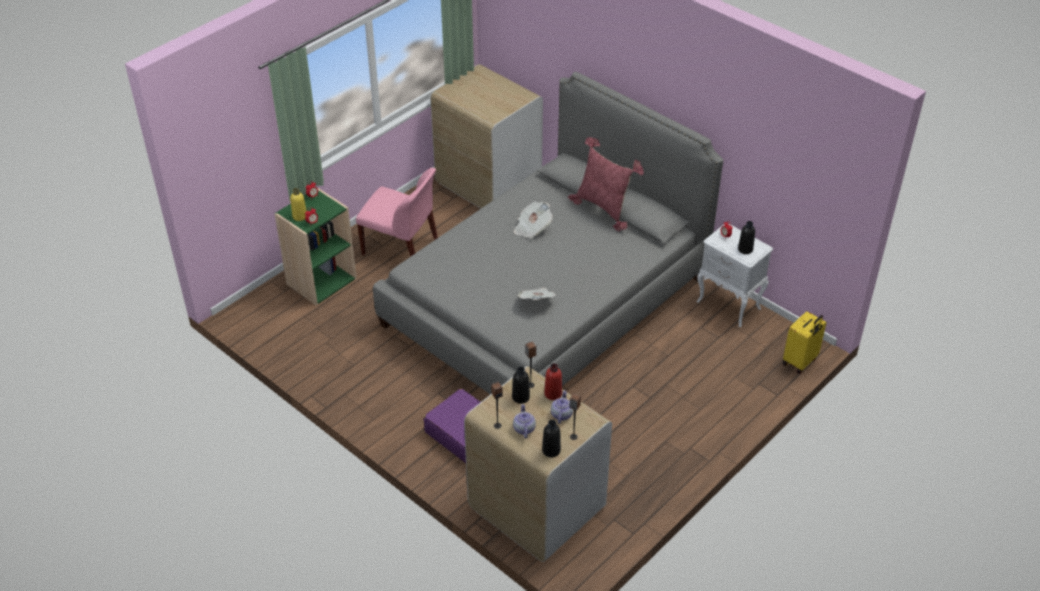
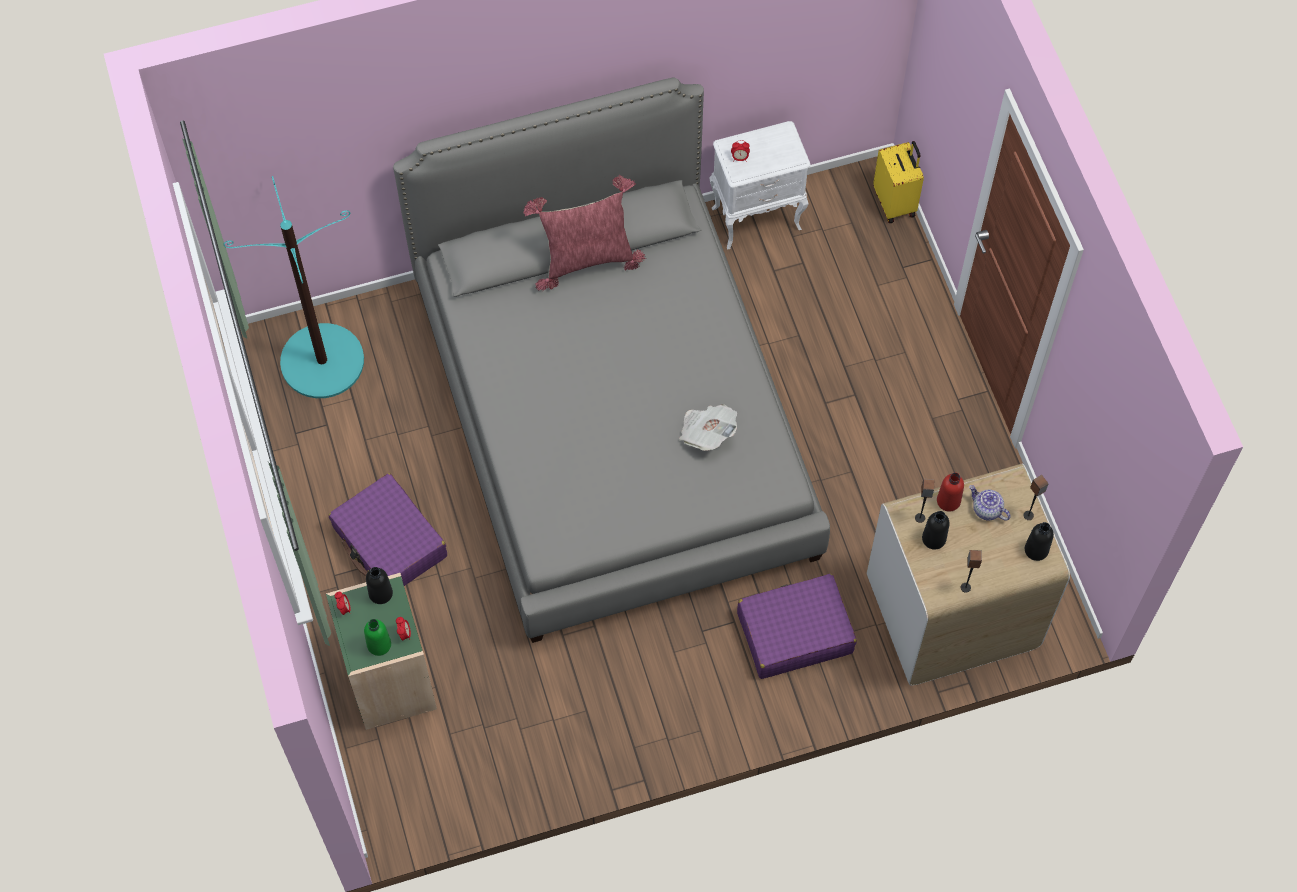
camera: 60 degrees left, 20 degrees up
yellow bottle [290,188,307,221] -> green bottle [364,619,391,656]
pink chair [356,168,438,256] -> purple suitcase [329,473,447,586]
beige dresser [430,64,543,209] -> turquoise clothes rack [223,176,364,398]
teapot [513,404,536,438] -> none
newspaper [514,202,553,239] -> none
black bottle [738,221,755,254] -> black bottle moved to [366,567,393,604]

